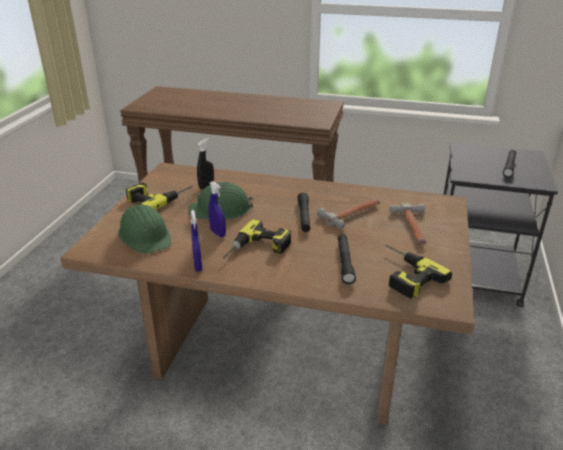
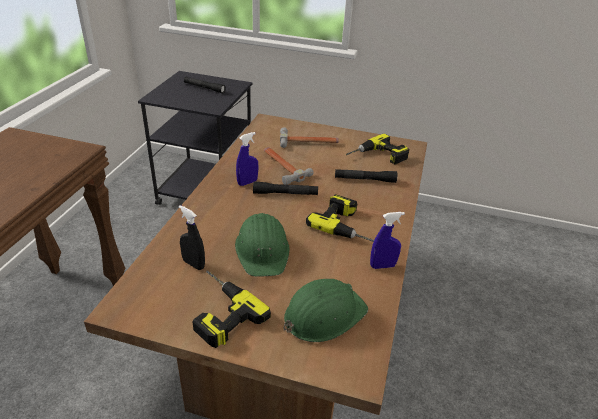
camera: 90 degrees left, 5 degrees up
blue spray bottle [209,181,226,237] -> blue spray bottle moved to [236,132,259,186]

